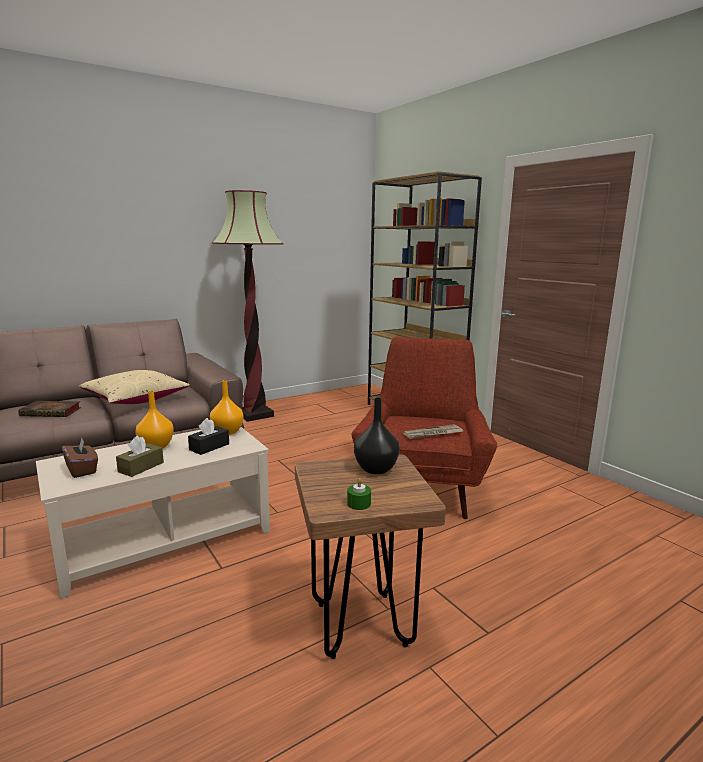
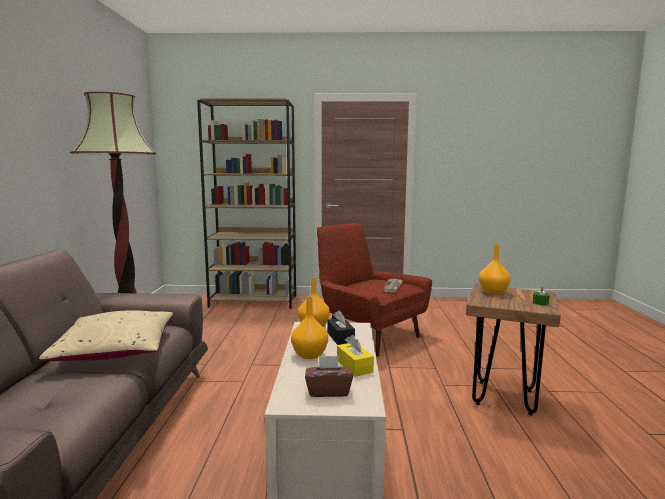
camera: 55 degrees left, 5 degrees down
book [18,401,81,417] -> none
brown tissue box [116,436,164,477] -> yellow tissue box [337,335,374,377]
black vase [354,398,400,474] -> orange vase [479,244,511,294]

